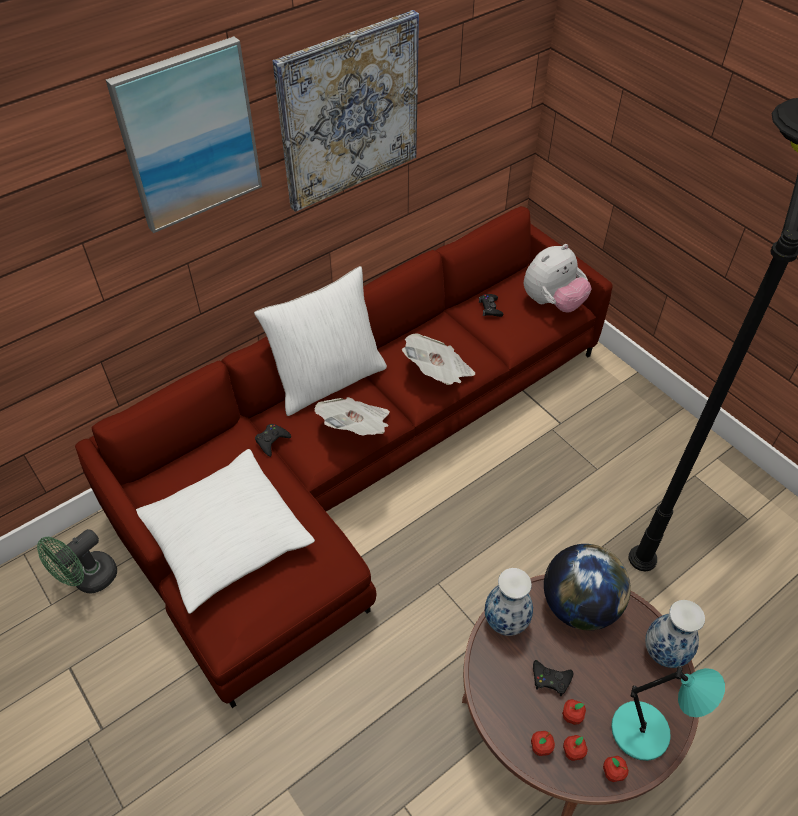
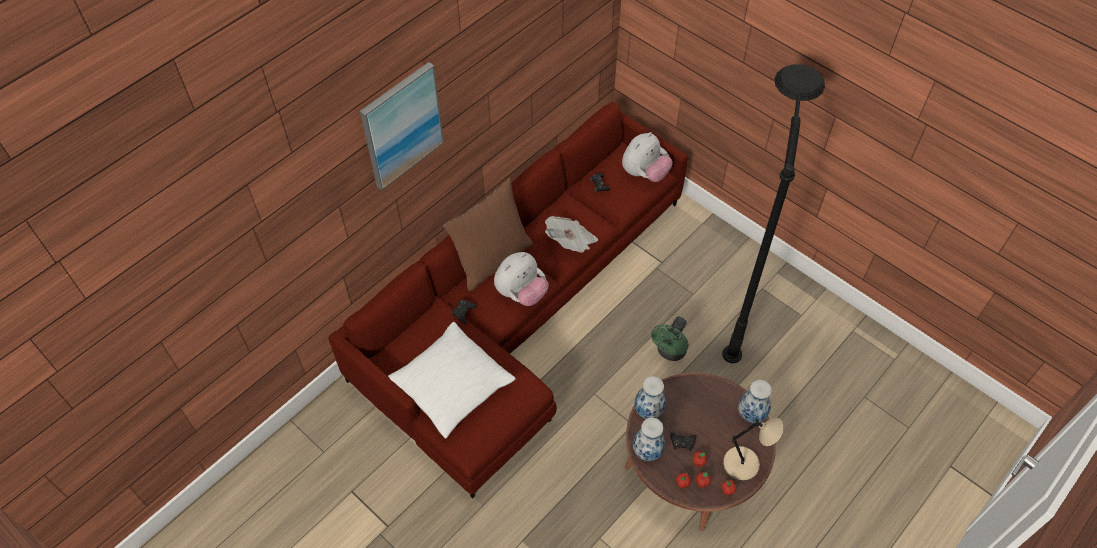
camera: 10 degrees left, 5 degrees up
green fan [37,529,117,593] -> green fan moved to [651,317,689,361]
white pillow [254,266,387,416] -> brown pillow [443,178,533,292]
picture [272,10,419,212] -> none
newspaper [315,397,390,436] -> plush toy [494,252,549,306]
globe [544,544,631,630] -> none
turquoise table lamp [611,666,725,761] -> beige table lamp [723,418,784,481]
none -> vase [633,418,665,461]

